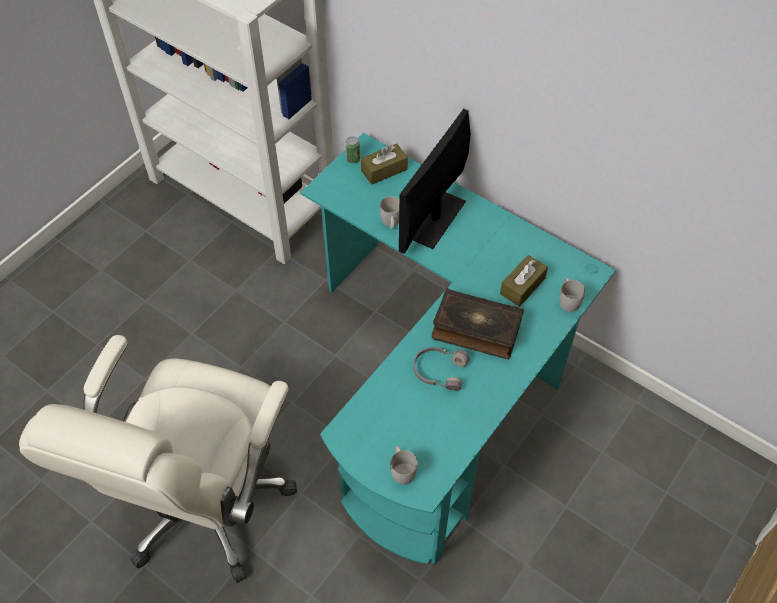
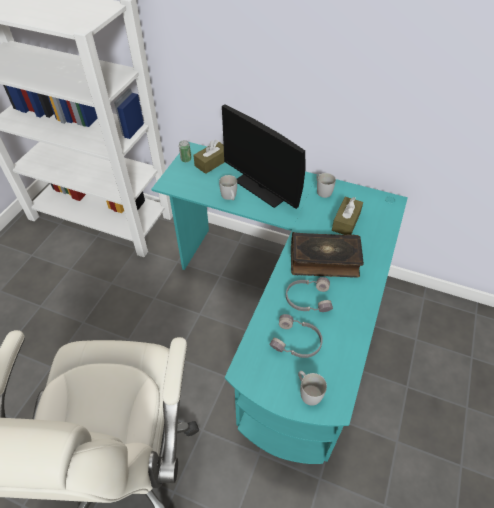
camera: 15 degrees left, 5 degrees down
monitor [399,109,471,254] -> monitor turned 60 degrees counterclockwise [222,104,306,209]
white mug [559,278,585,312] -> white mug moved to [316,173,336,198]
none -> grey headphones [269,314,323,358]

